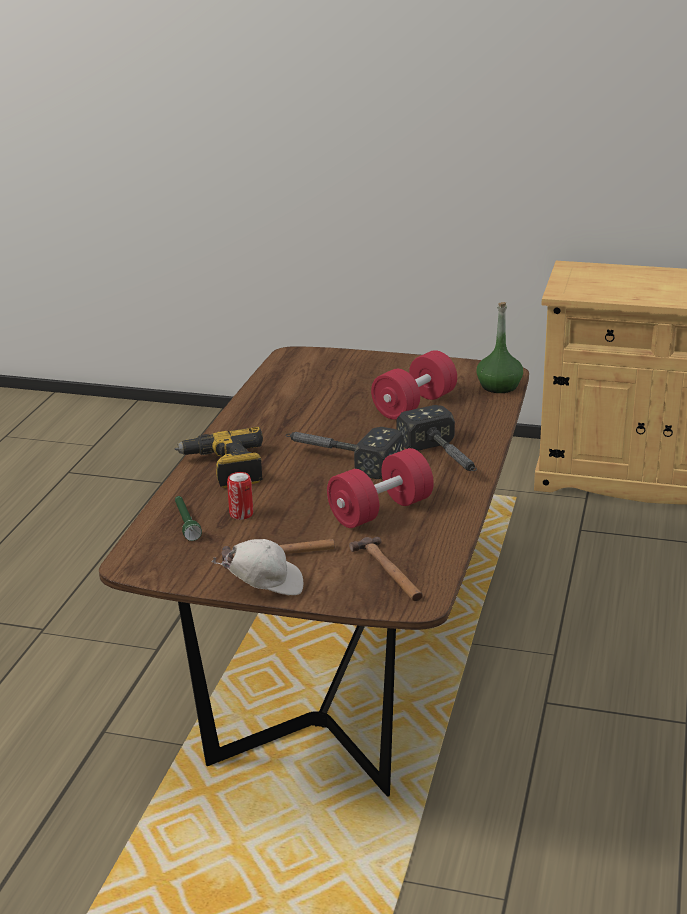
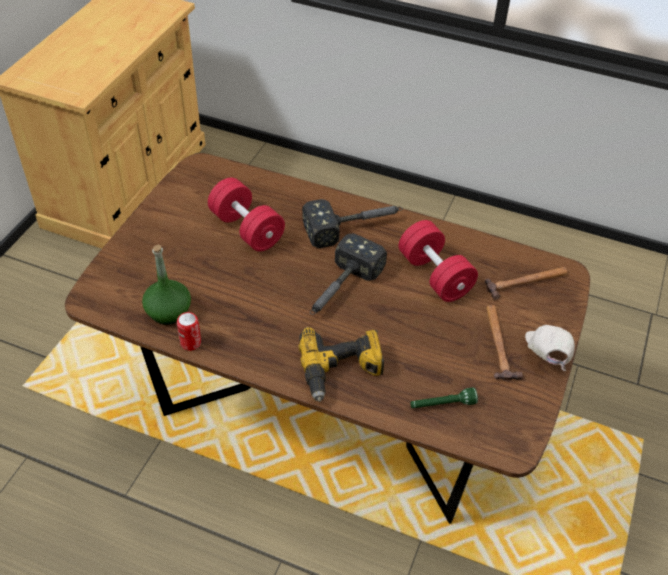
camera: 85 degrees left, 20 degrees up
can [227,472,253,520] -> can moved to [177,312,201,351]
green bottle [476,302,523,393] -> green bottle moved to [142,244,191,325]

